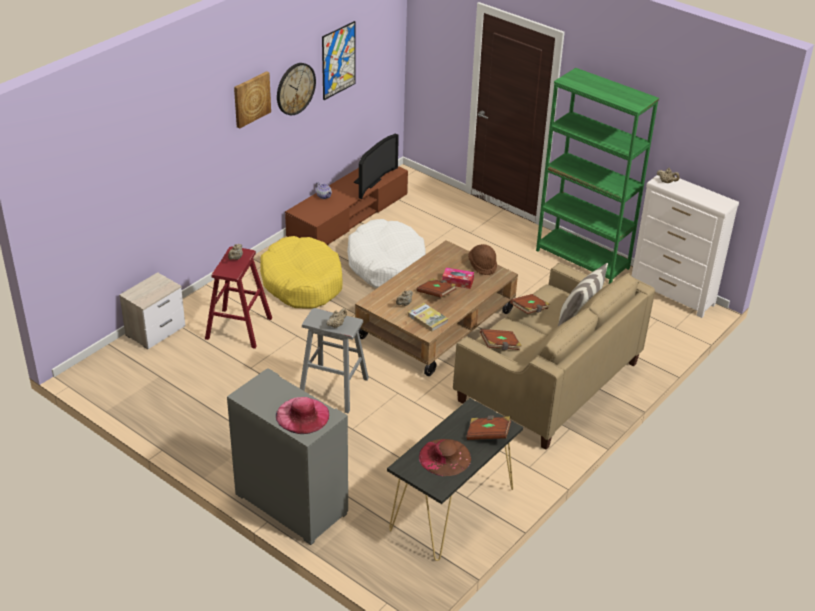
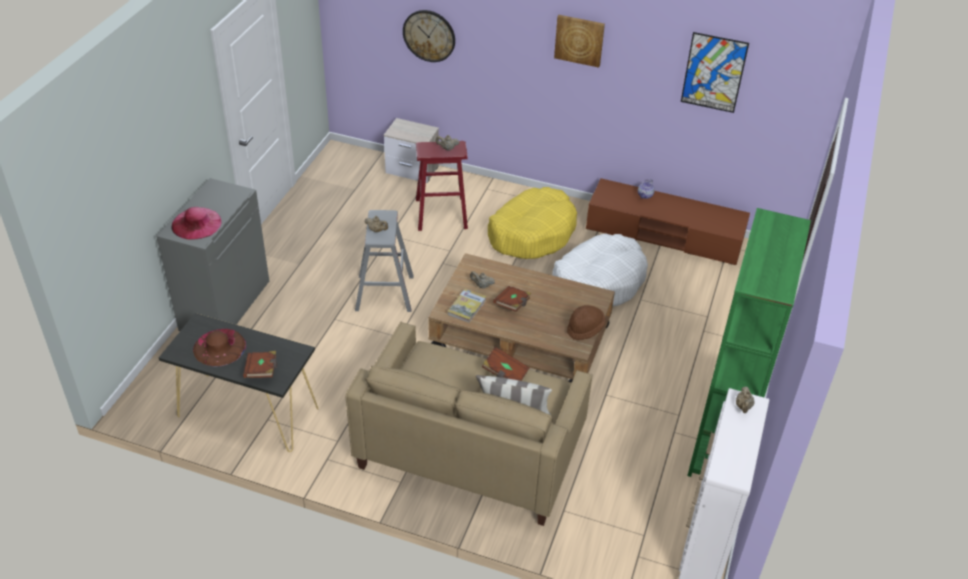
camera: 70 degrees right, 5 degrees up
wall clock [277,63,316,115] -> wall clock moved to [403,10,455,62]
television [354,134,399,199] -> none
tissue box [442,268,474,289] -> none
brown book [480,329,522,350] -> none

